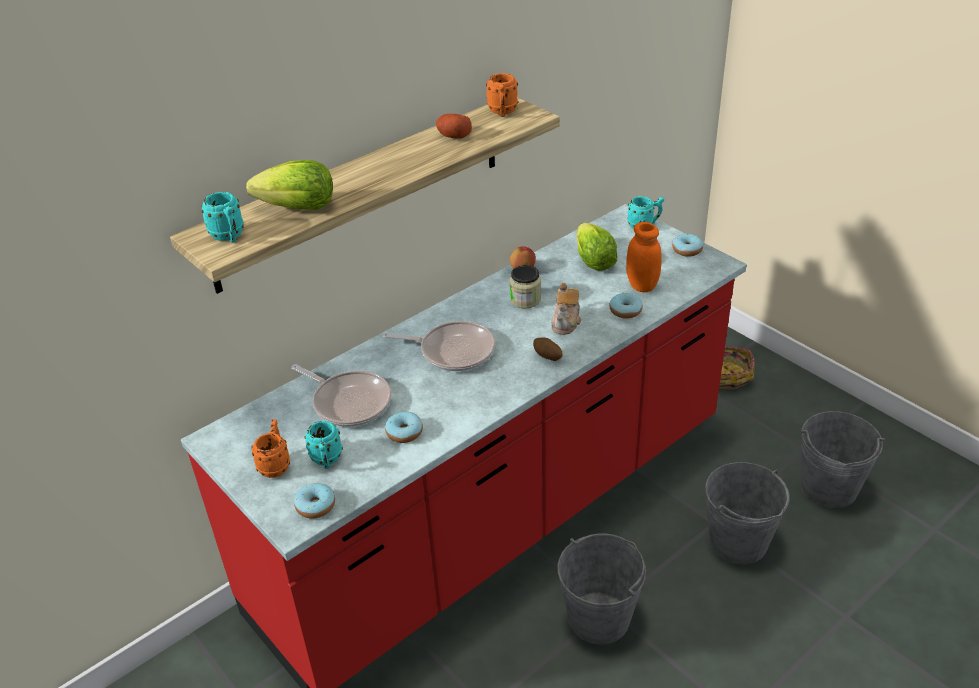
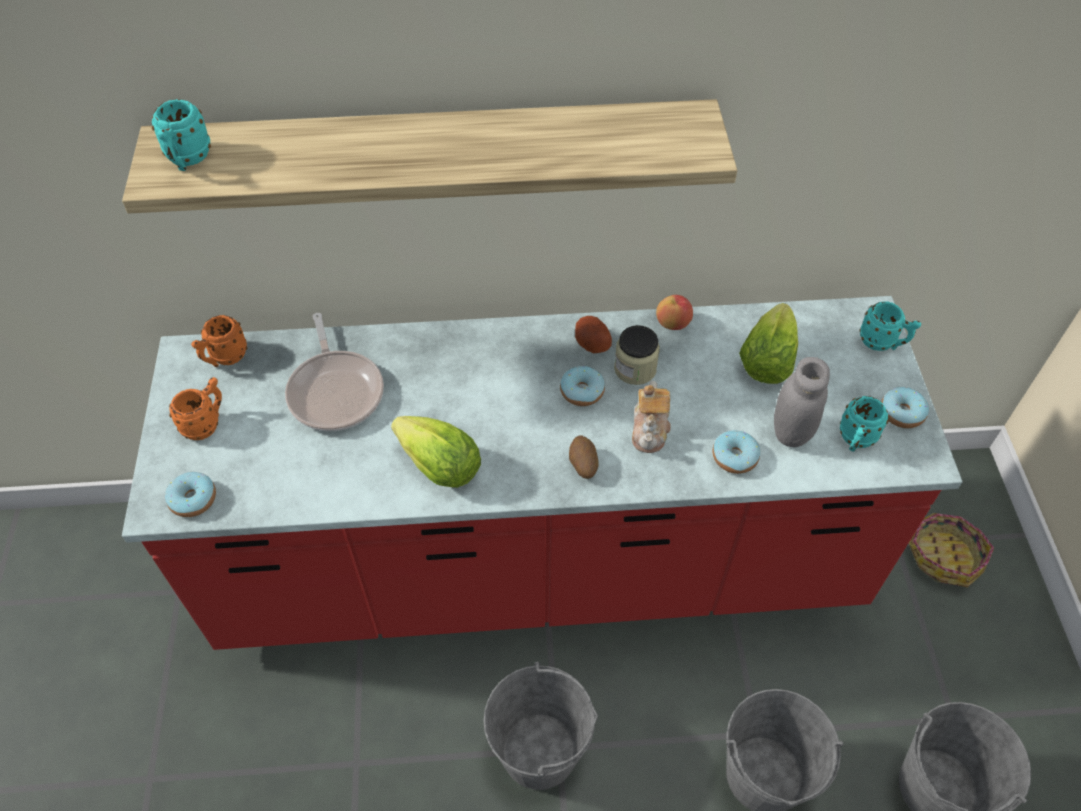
camera: 35 degrees right, 15 degrees up
lettuce [246,160,333,210] -> lettuce moved to [391,416,481,488]
turquoise mug [304,421,343,469] -> turquoise mug moved to [840,396,888,451]
frying pan [383,321,495,371] -> none
donut [385,412,423,443] -> donut moved to [560,366,605,406]
potato [436,114,472,139] -> potato moved to [575,316,612,353]
orange mug [486,73,518,117] -> orange mug moved to [191,315,247,367]
teapot [551,283,581,335] -> teapot turned 45 degrees counterclockwise [632,381,671,453]
orange jar [626,222,662,292] -> grey jar [774,357,830,447]

